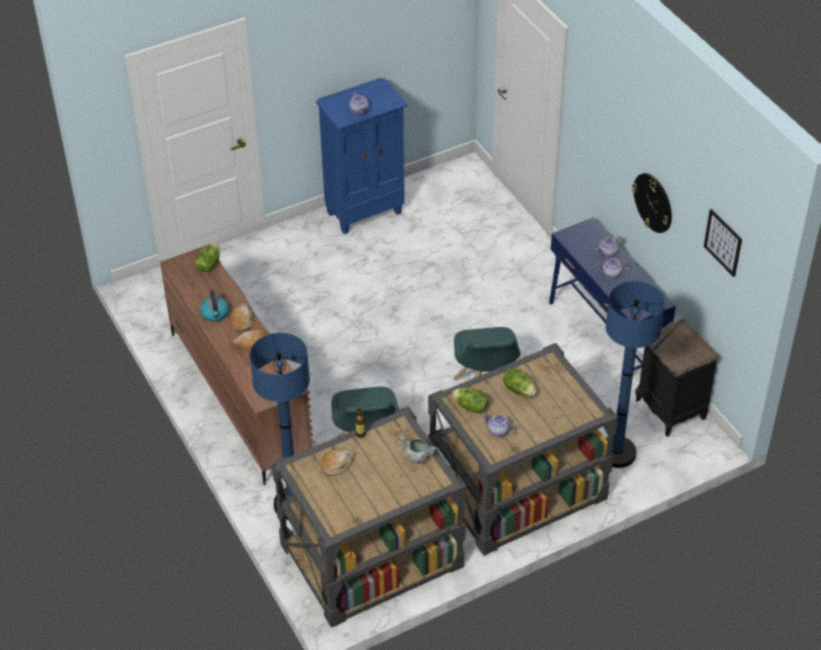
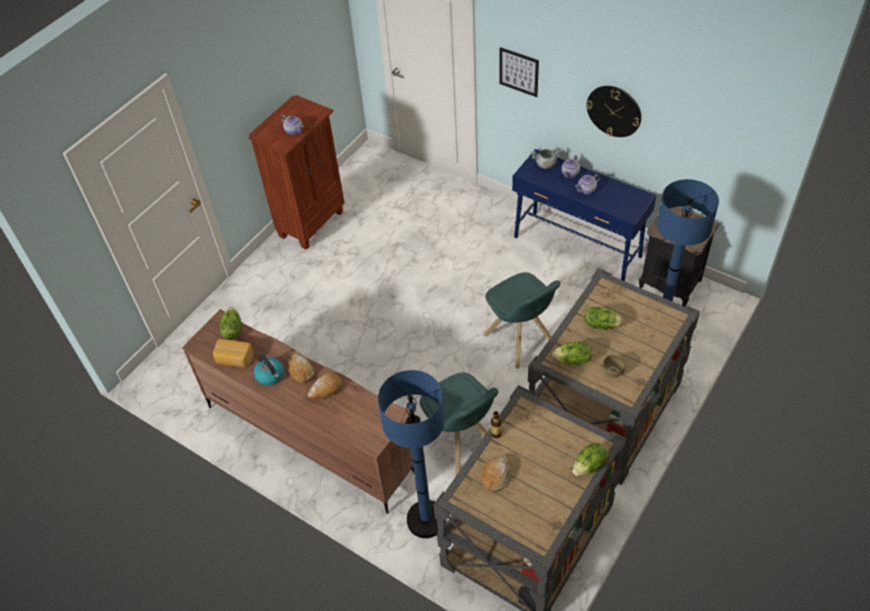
camera: 25 degrees left, 5 degrees up
blue cabinet [316,78,408,234] -> brown cabinet [248,95,345,250]
grey cooking pot [400,435,436,464] -> grey cooking pot moved to [531,149,562,169]
teapot [482,414,517,437] -> brown bowl [603,355,625,377]
picture [704,209,742,277] -> picture moved to [499,47,539,97]
none -> bread [213,339,254,367]
none -> lettuce [572,443,609,476]

